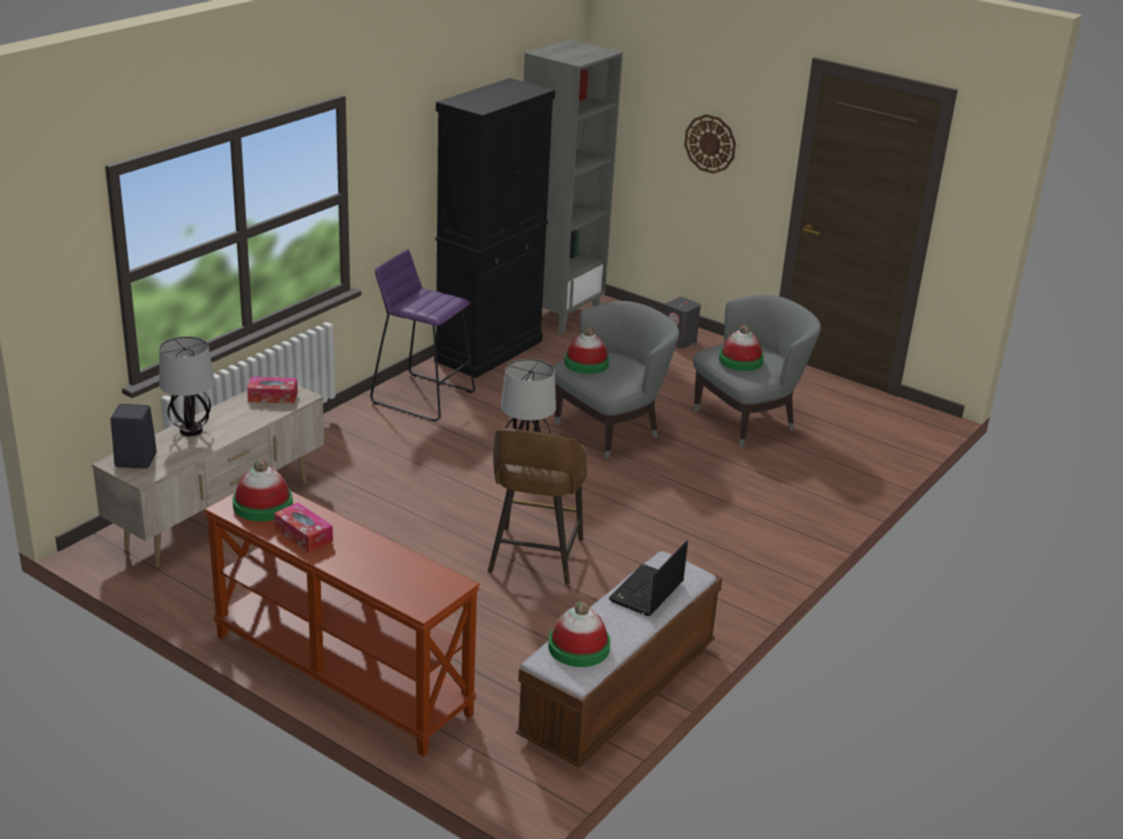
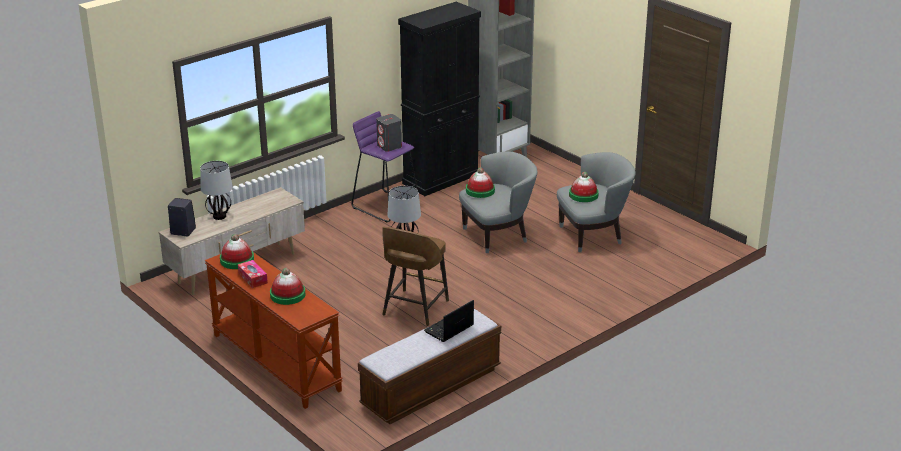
camera: 15 degrees right, 0 degrees up
tissue box [247,377,298,403] -> none
hat [548,601,610,667] -> hat moved to [270,268,306,305]
grey speaker [665,297,701,349] -> grey speaker moved to [376,114,402,152]
wall clock [684,114,736,174] -> none

